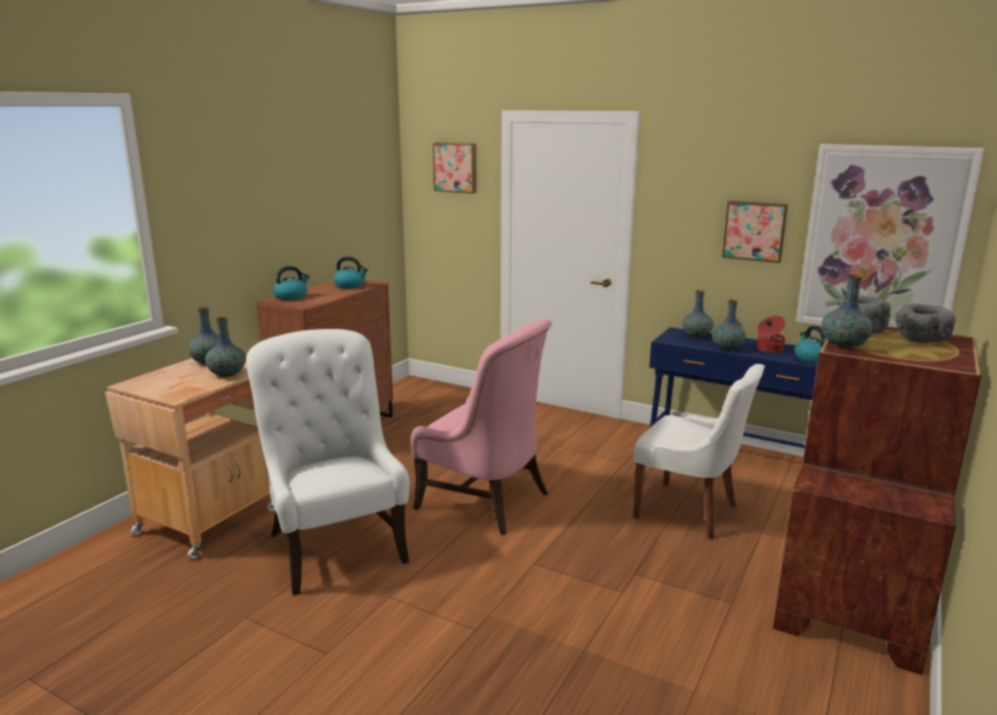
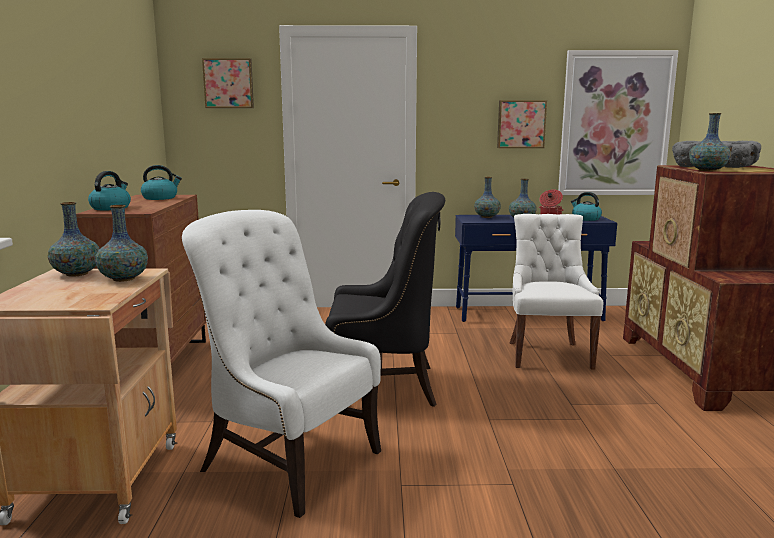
camera: 30 degrees left, 5 degrees down
pink chair [411,319,552,535] -> black chair [325,192,445,407]
white chair [633,364,765,540] -> white chair turned 90 degrees counterclockwise [510,214,603,370]

